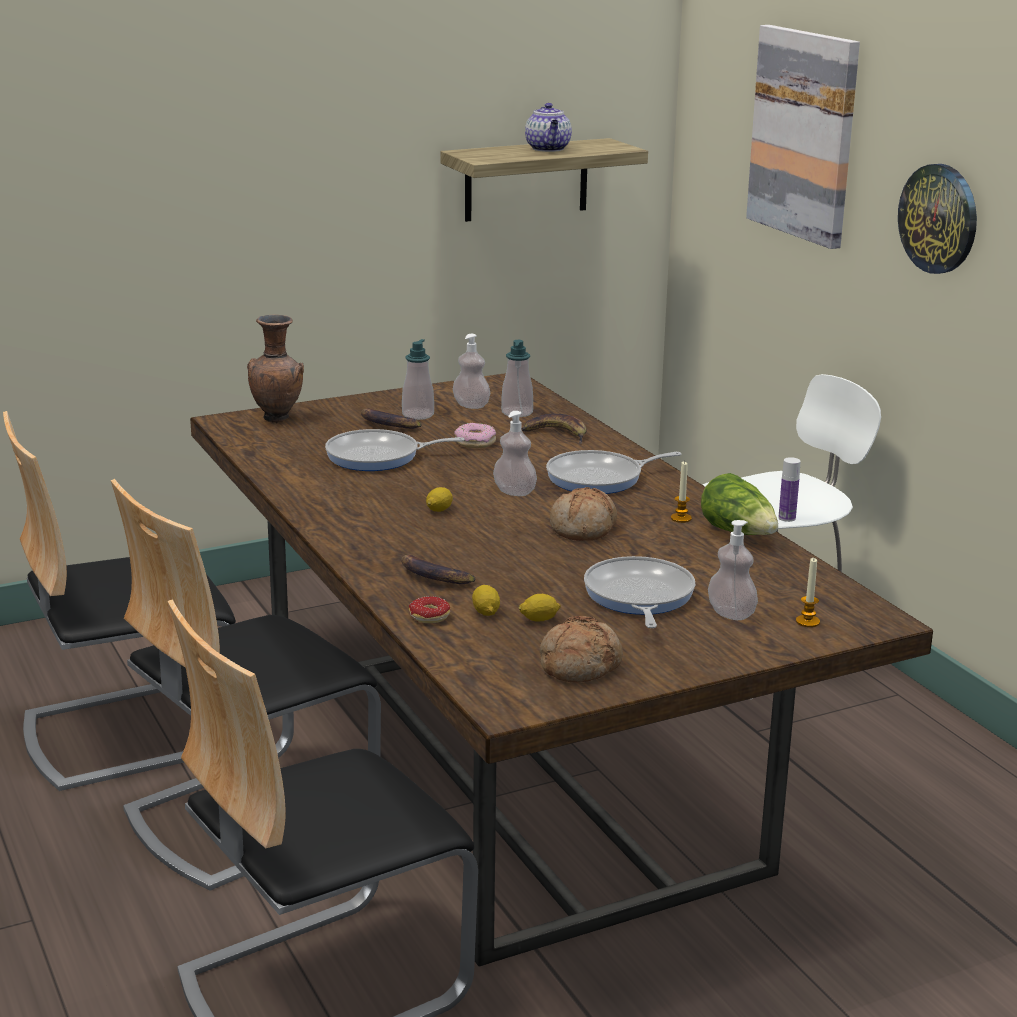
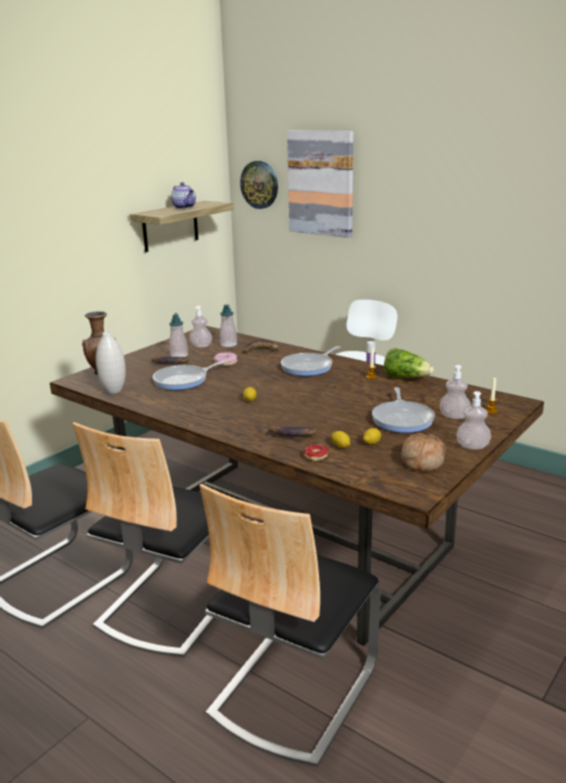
camera: 25 degrees left, 0 degrees up
soap dispenser [493,411,537,496] -> soap dispenser moved to [456,391,491,450]
bread [550,487,617,541] -> none
frying pan [584,556,695,628] -> frying pan turned 150 degrees counterclockwise [372,387,435,433]
wall clock [898,164,977,274] -> wall clock moved to [240,161,278,209]
none -> white vase [96,331,126,394]

